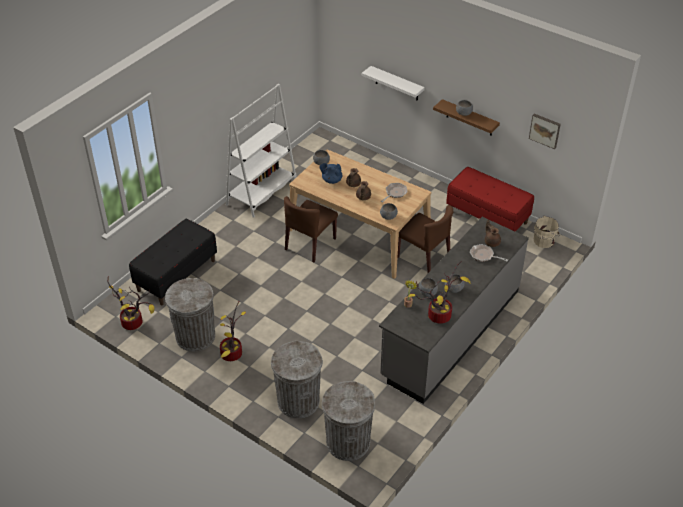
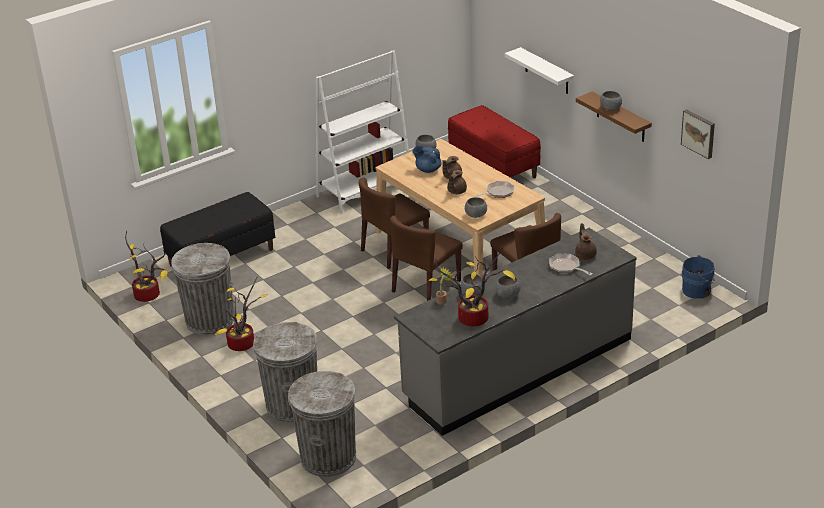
camera: 20 degrees right, 10 degrees down
red bench [446,167,534,232] -> red bench moved to [448,105,541,178]
beige bucket [534,216,560,248] -> blue bucket [682,255,715,299]
none -> brown chair [390,216,463,301]

